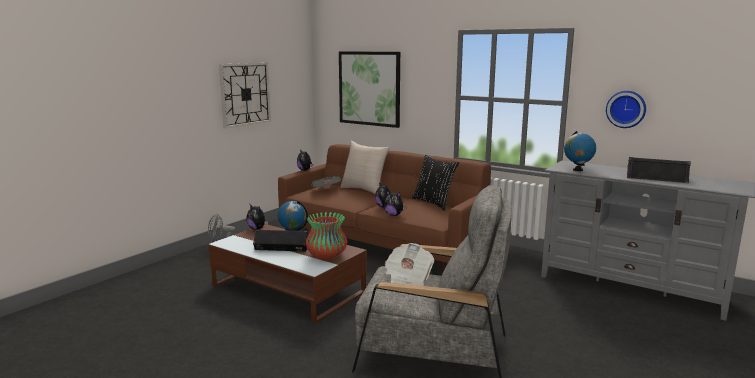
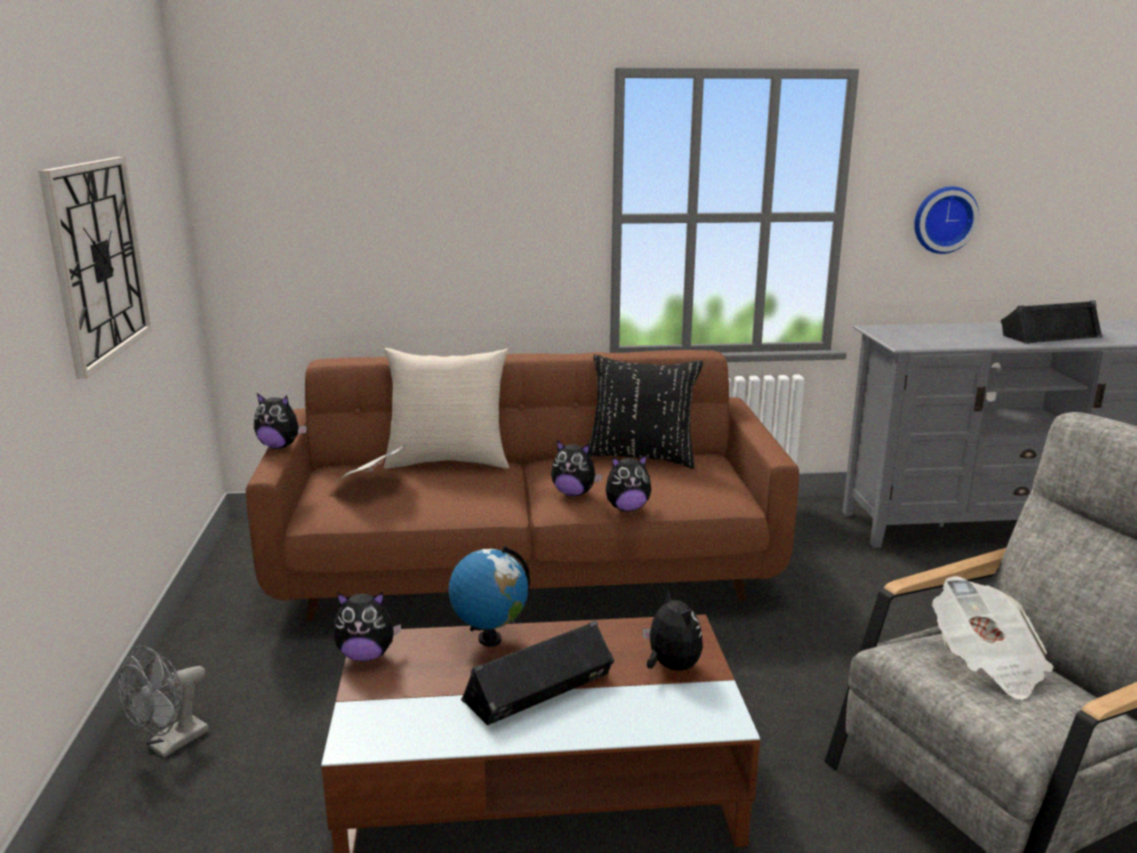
camera: 40 degrees left, 5 degrees up
vase [306,212,347,260] -> plush toy [643,589,703,671]
picture [339,51,400,128] -> none
globe [564,131,596,171] -> none

